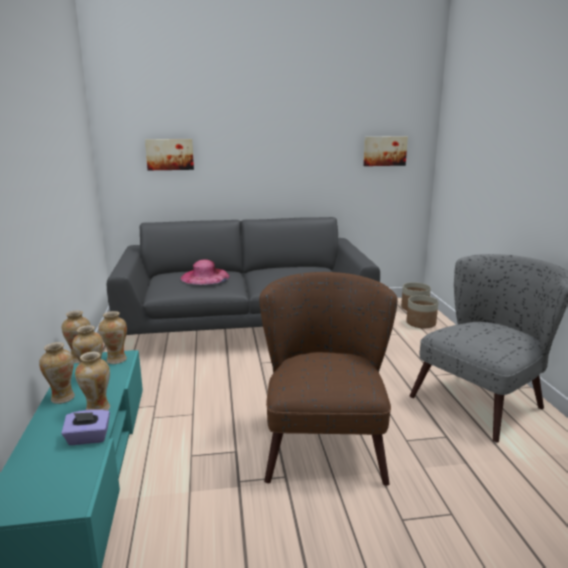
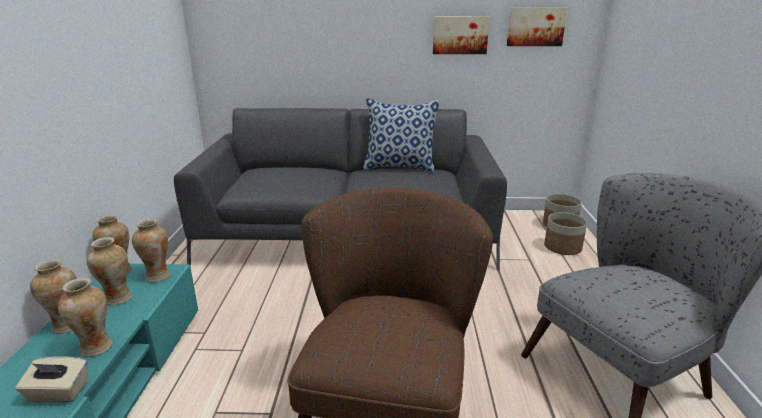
camera: 10 degrees right, 5 degrees up
purple tissue box [61,409,110,445] -> beige tissue box [15,356,88,403]
picture [145,139,194,170] -> picture moved to [433,16,490,54]
pink hat [181,259,230,285] -> none
none -> pillow [363,98,440,173]

